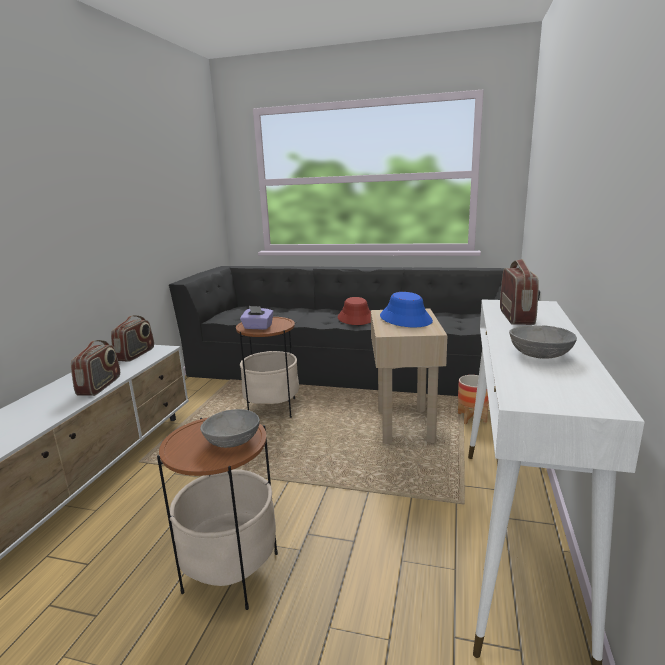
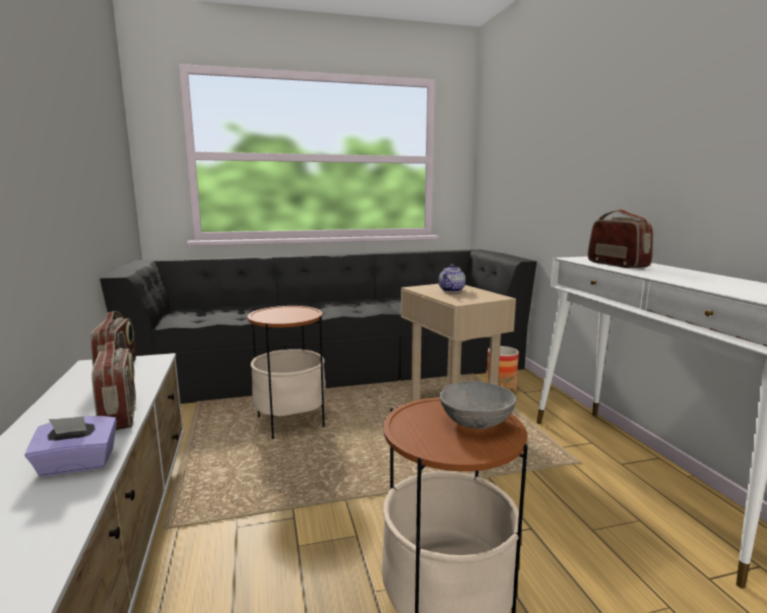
camera: 30 degrees left, 5 degrees down
purple tissue box [240,306,274,330] -> purple tissue box moved to [25,416,117,477]
red hat [338,297,371,325] -> none
blue hat [380,292,433,327] -> teapot [438,264,466,292]
grey bowl [509,325,577,359] -> none

